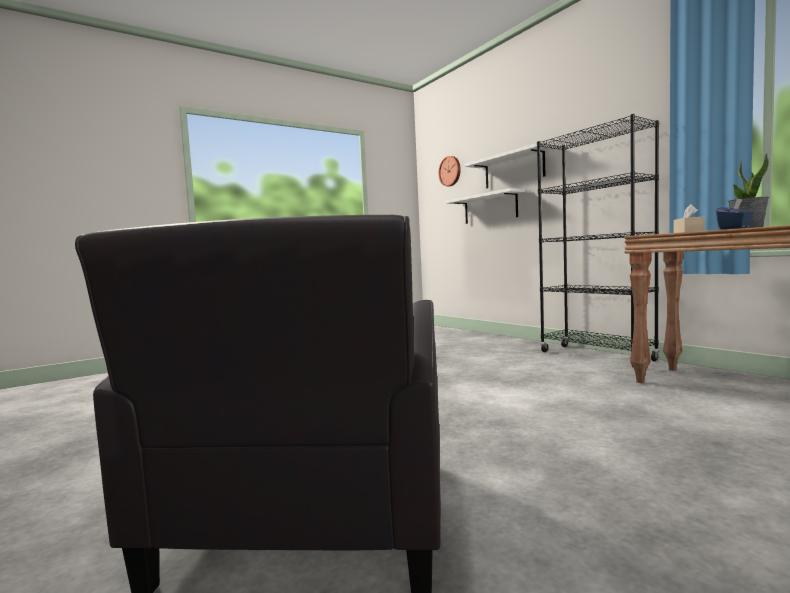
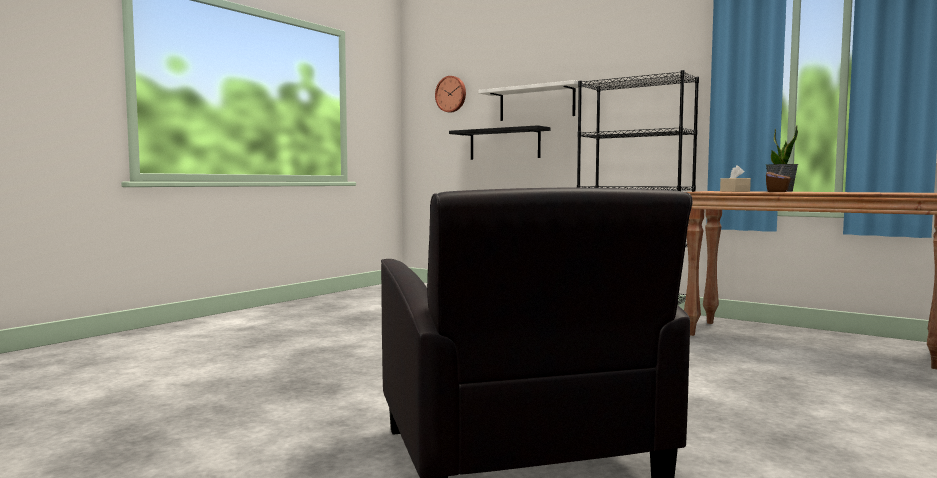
camera: 20 degrees left, 0 degrees up
white shelf [445,188,525,224] -> black shelf [449,125,551,160]
blue tissue box [716,198,753,230] -> brown tissue box [766,166,791,192]

